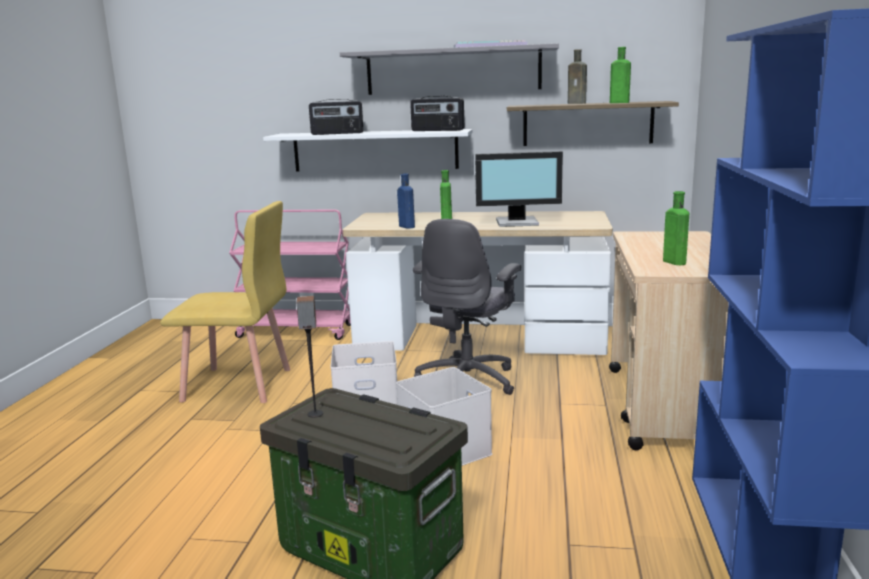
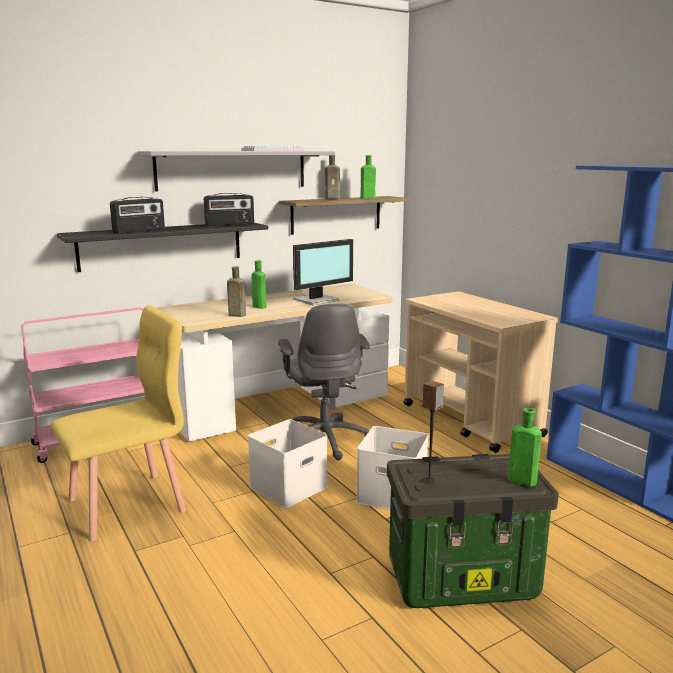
camera: 40 degrees left, 0 degrees up
white shelf [263,129,473,171] -> black shelf [57,223,268,272]
blue bottle [397,173,415,228] -> brown bottle [227,266,246,317]
green bottle [663,191,689,265] -> green bottle moved to [508,408,542,487]

